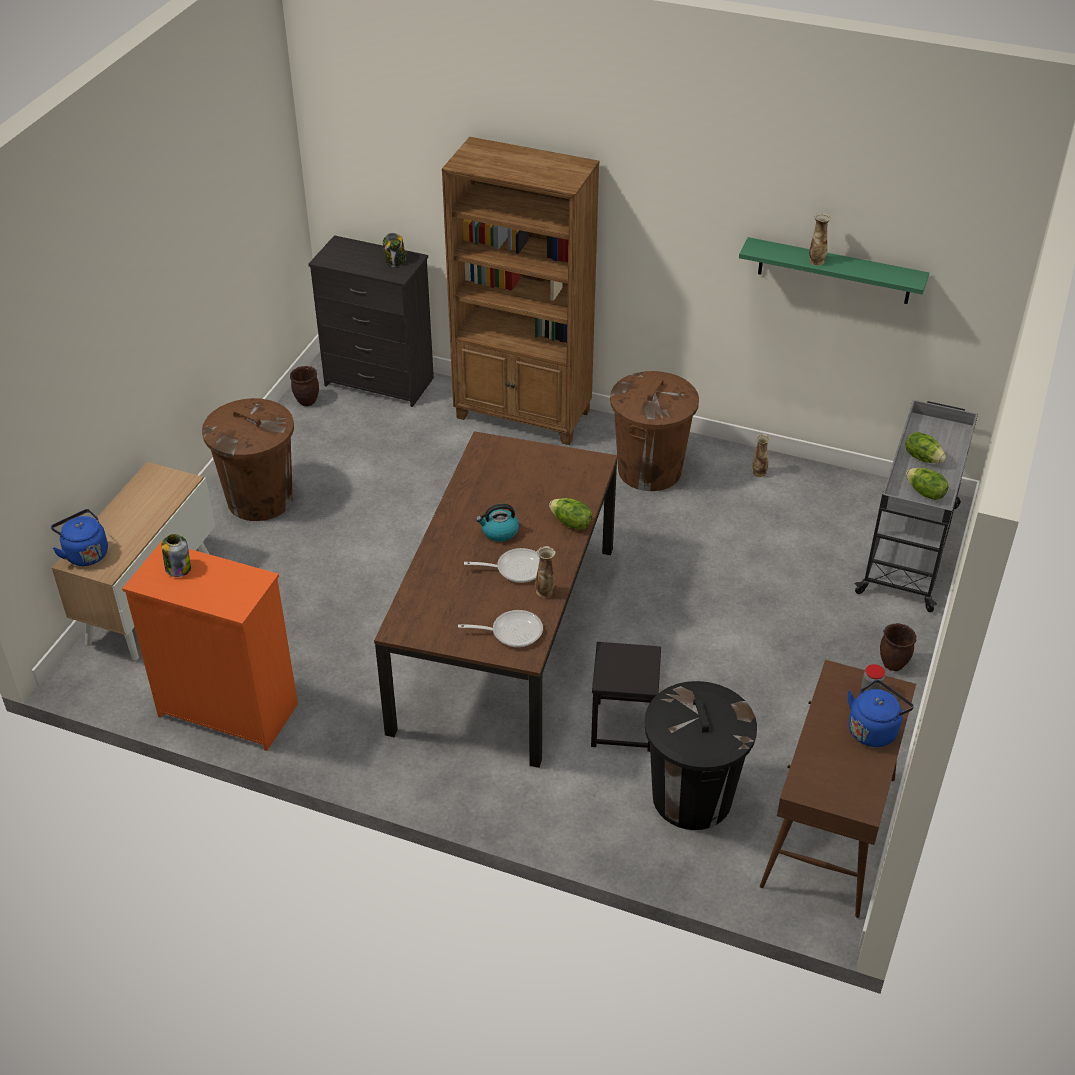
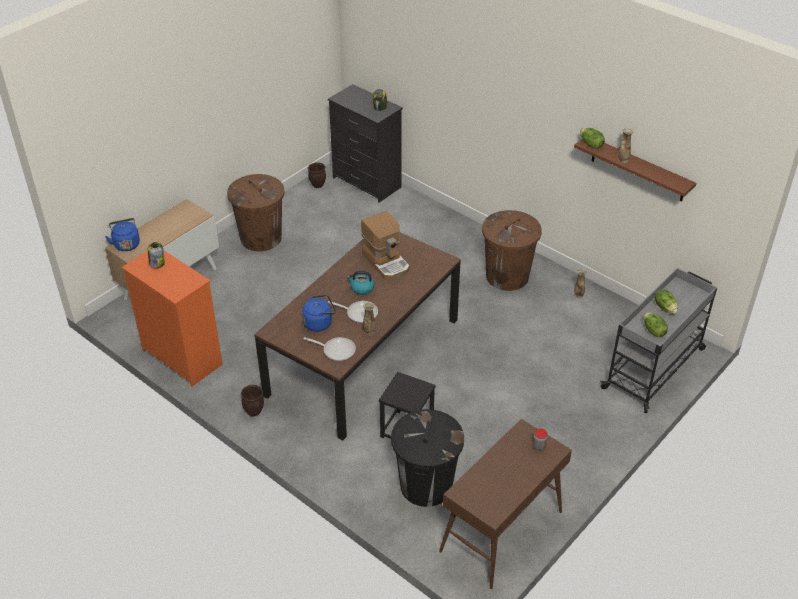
camera: 20 degrees right, 0 degrees up
brown bookcase [442,137,599,445] -> none
lettuce [549,498,592,530] -> lettuce moved to [580,128,605,149]
green shelf [739,237,929,304] -> brown shelf [574,139,696,202]
blue kettle [848,680,914,747] -> blue kettle moved to [302,295,336,332]
brown planter [880,623,916,671] -> brown planter moved to [241,385,264,417]
none -> coffee machine [361,211,410,280]

